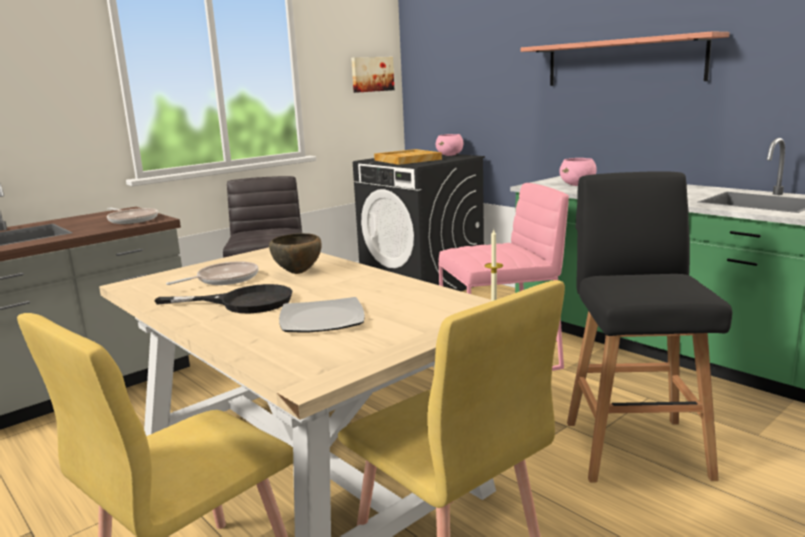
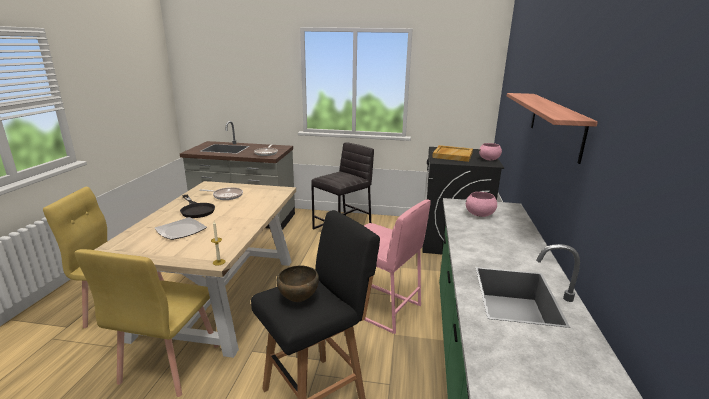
camera: 50 degrees right, 5 degrees up
brown bowl [269,233,322,274] -> brown bowl moved to [277,265,319,302]
picture [351,57,394,93] -> none

